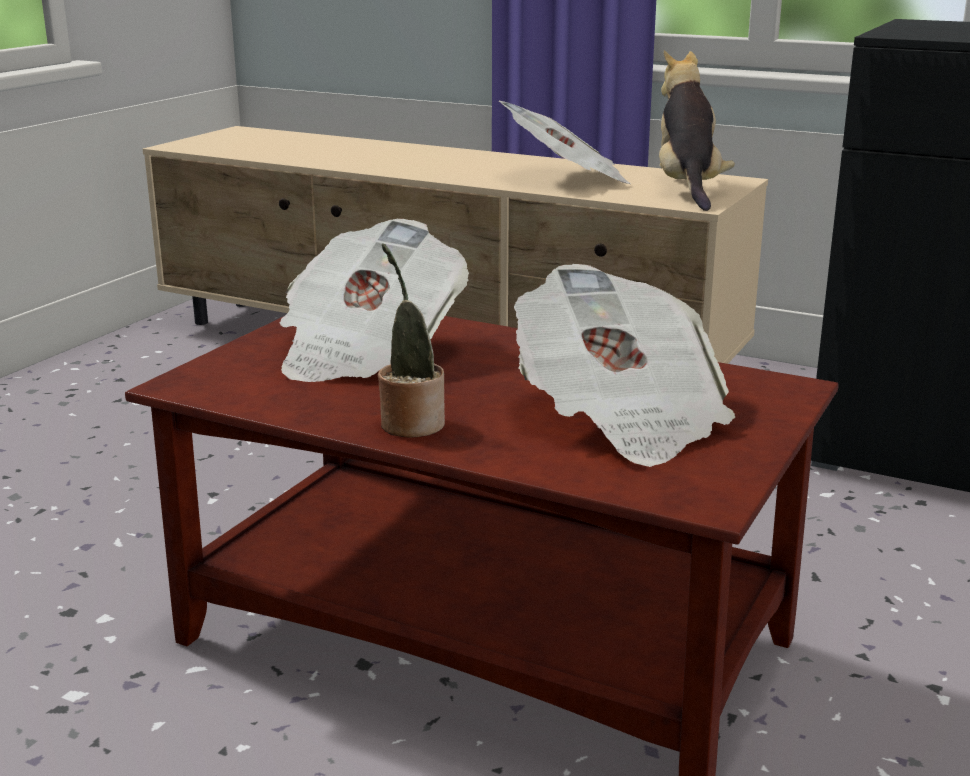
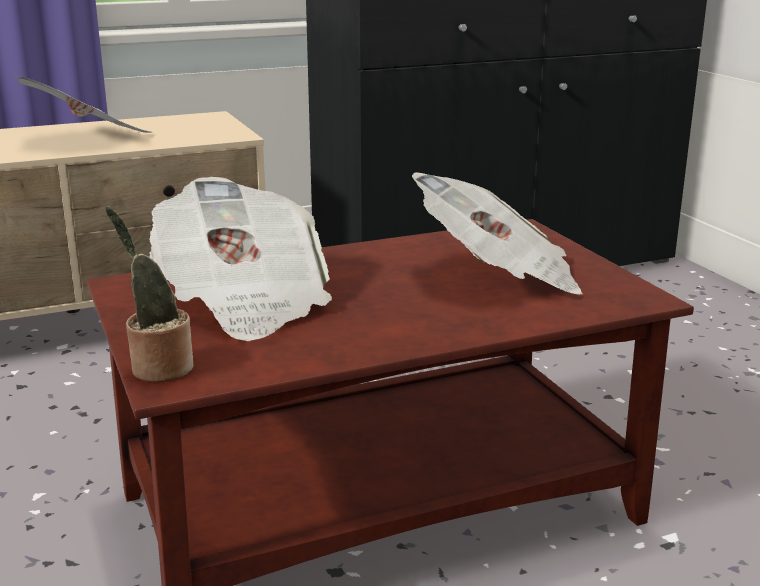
camera: 50 degrees left, 0 degrees up
potted plant [378,243,445,437] -> potted plant moved to [105,206,194,382]
plush toy [659,50,735,211] -> none

